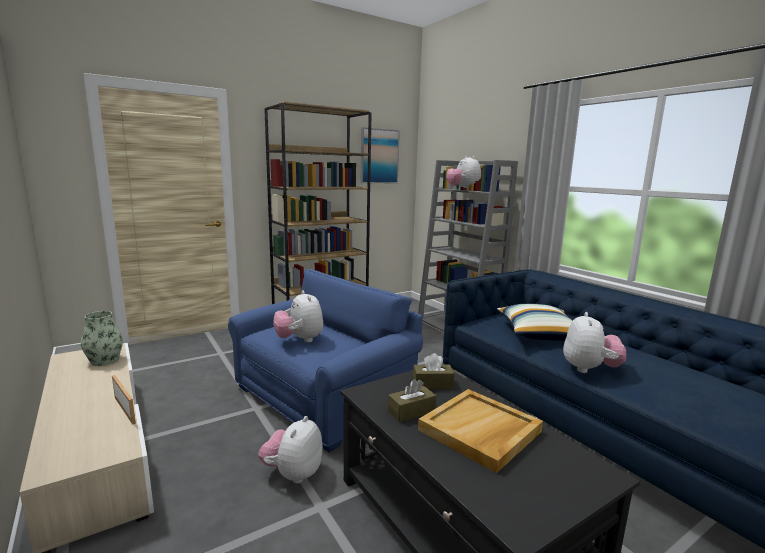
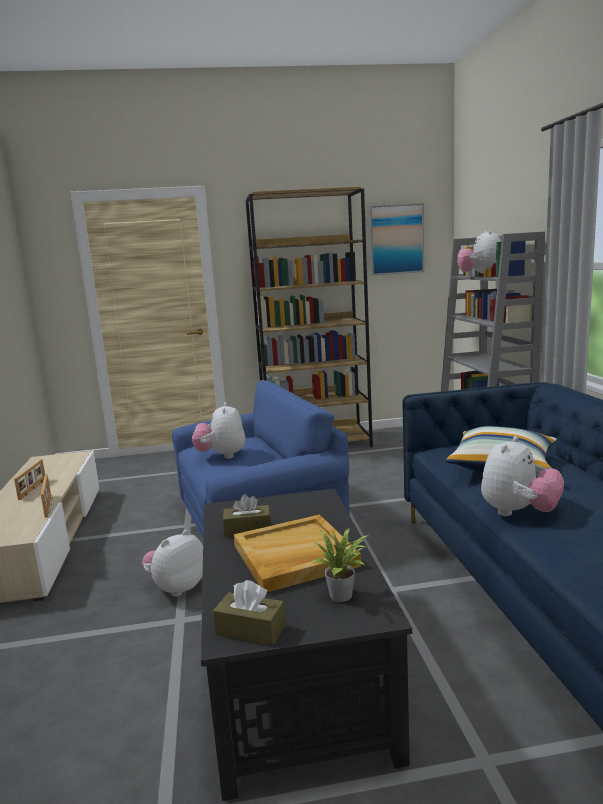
camera: 25 degrees right, 0 degrees up
vase [81,311,123,366] -> none
brown tissue box [413,353,454,389] -> brown tissue box moved to [213,580,286,645]
none -> picture frame [14,459,45,500]
none -> potted plant [313,529,368,602]

